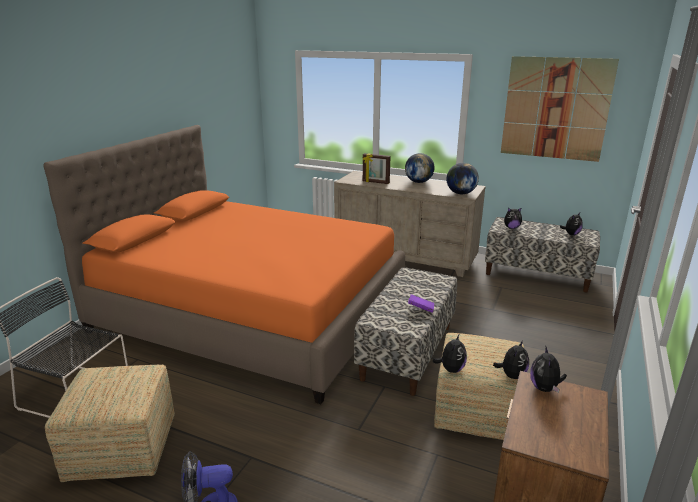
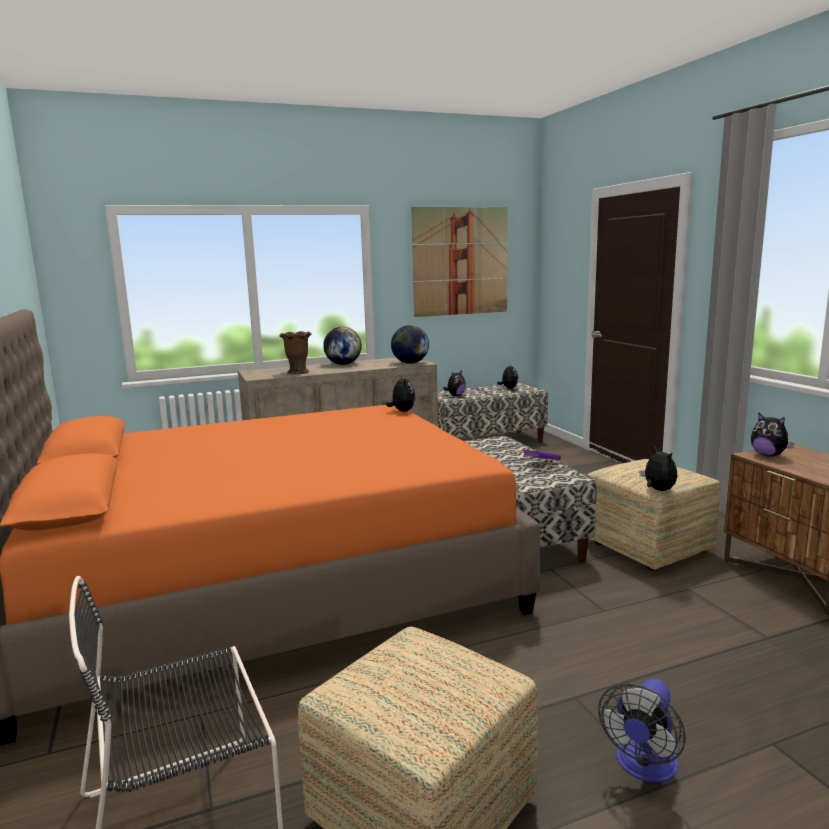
camera: 45 degrees left, 10 degrees down
picture frame [363,153,391,184] -> brown vase [279,331,311,374]
plush toy [493,341,529,379] -> plush toy moved to [386,376,415,412]

